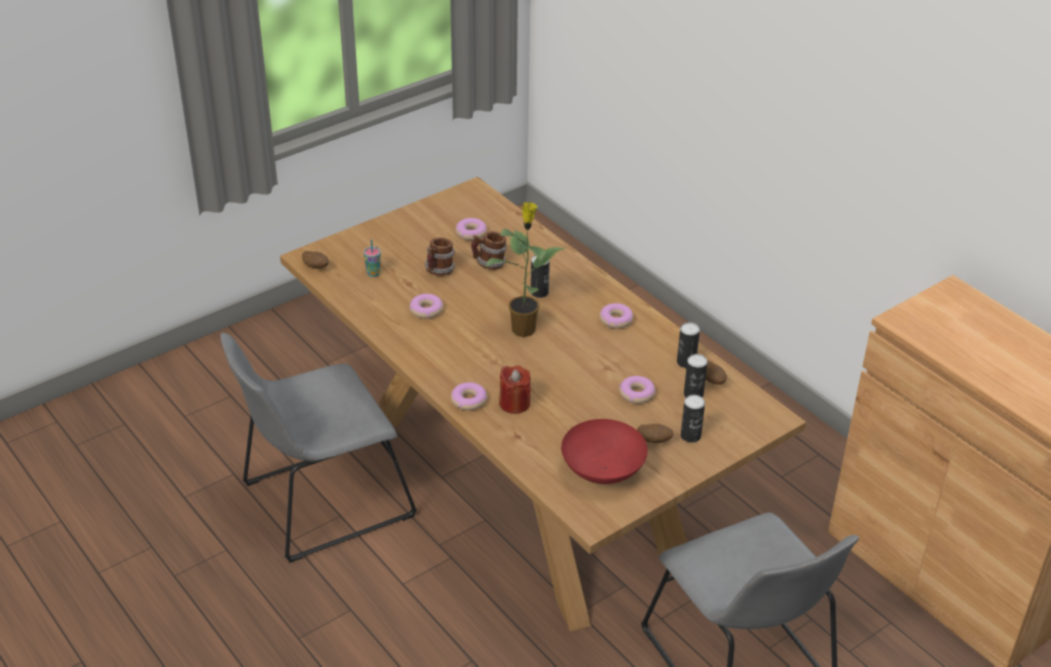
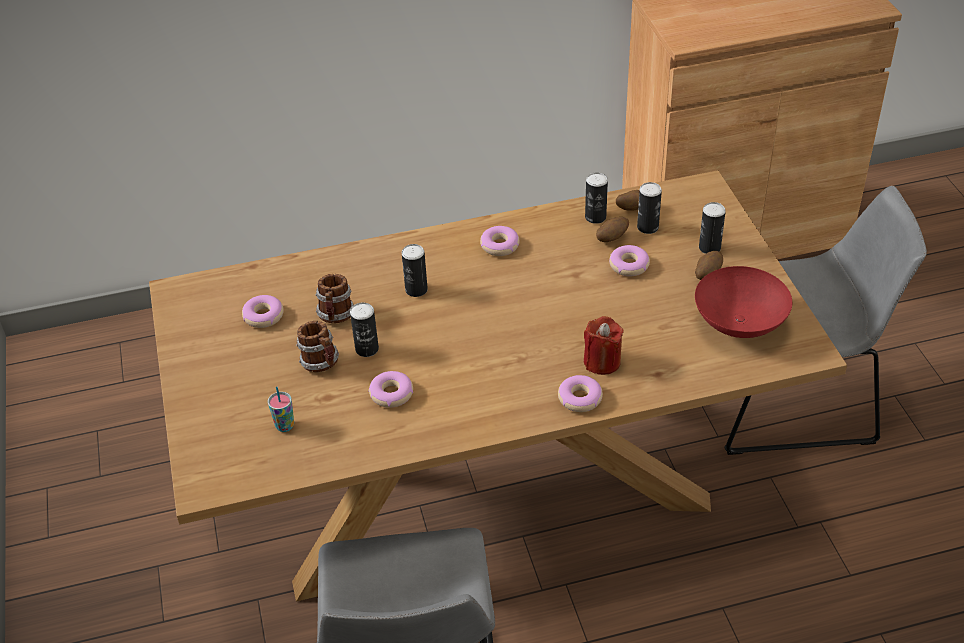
camera: 65 degrees left, 5 degrees up
potato [302,251,329,269] -> potato moved to [596,217,629,242]
potted plant [485,202,565,337] -> none
none -> can [350,302,379,357]

